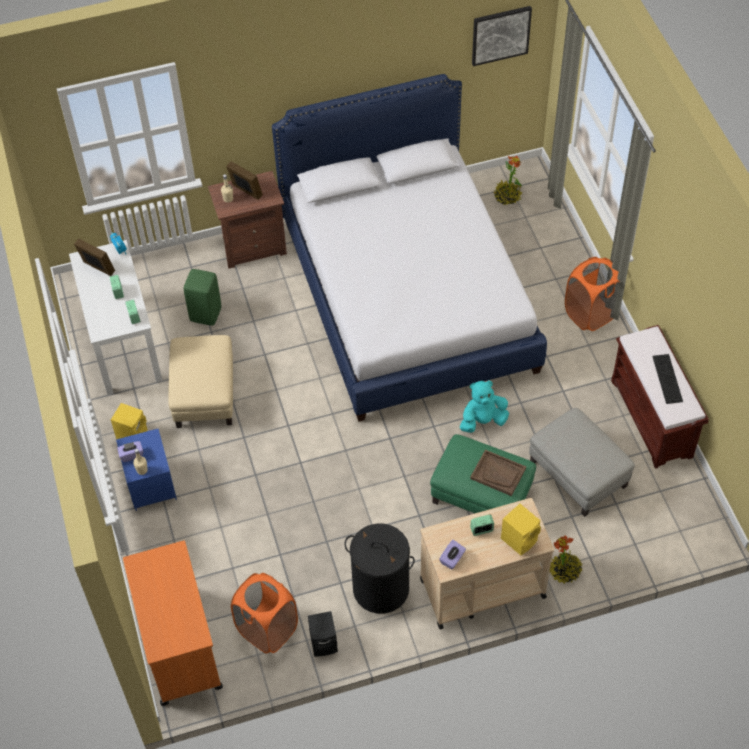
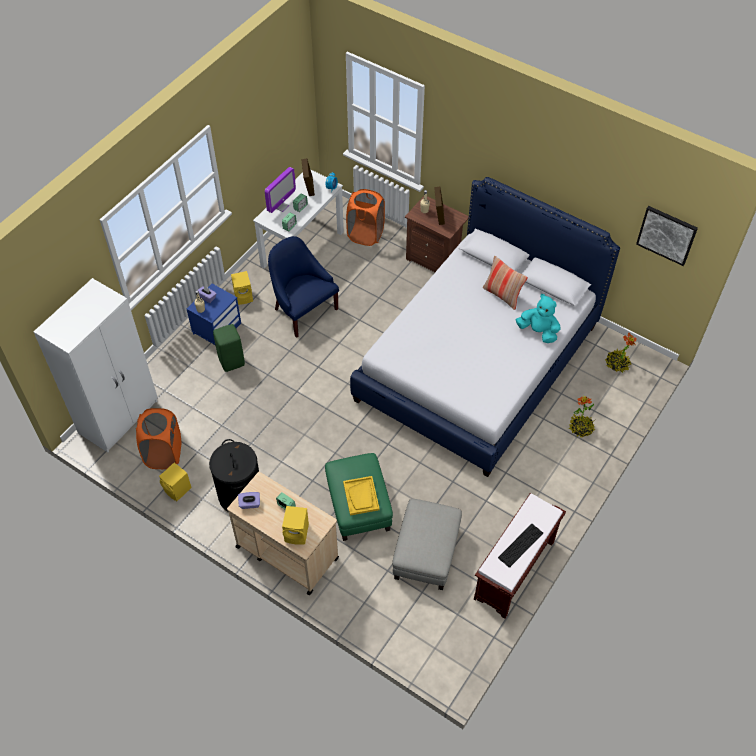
camera: 50 degrees right, 0 degrees up
orange cart [123,540,223,706] -> white wardrobe [34,278,158,452]
beige ottoman [168,335,233,428] -> blue armchair [268,236,339,338]
green stool [184,269,221,326] -> green stool moved to [213,324,245,372]
black speaker [308,611,338,656] -> yellow speaker [159,463,192,501]
turquoise plush toy [460,380,509,433] -> turquoise plush toy moved to [516,294,560,343]
brown tray [470,450,526,496] -> yellow tray [343,476,380,515]
potted plant [549,535,583,584] -> potted plant moved to [569,396,595,437]
orange laundry basket [565,257,620,331] -> orange laundry basket moved to [346,189,385,246]
none -> monitor [265,167,296,213]
none -> pillow [483,256,528,310]

